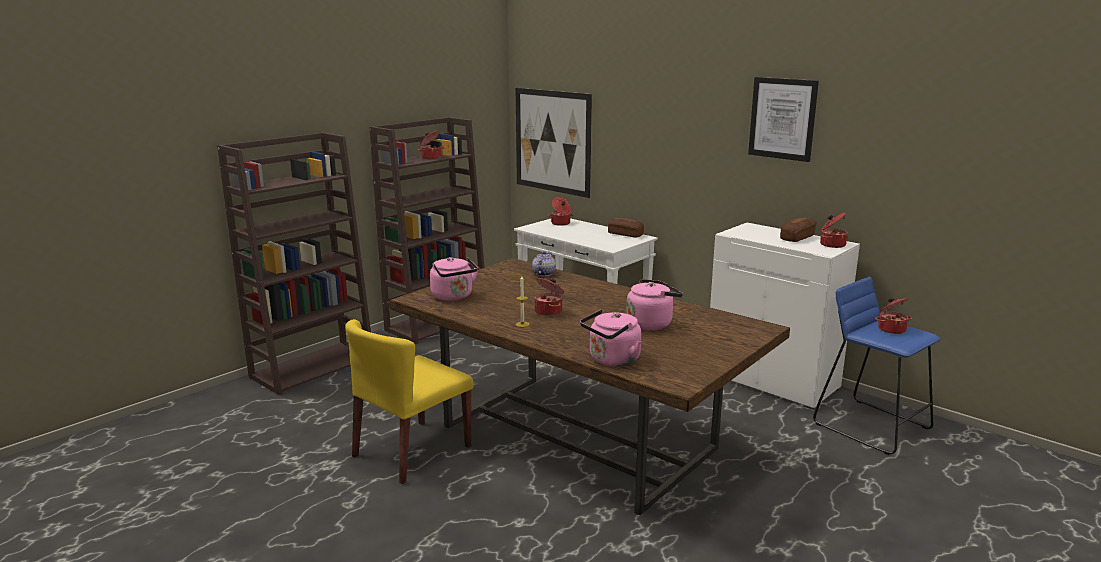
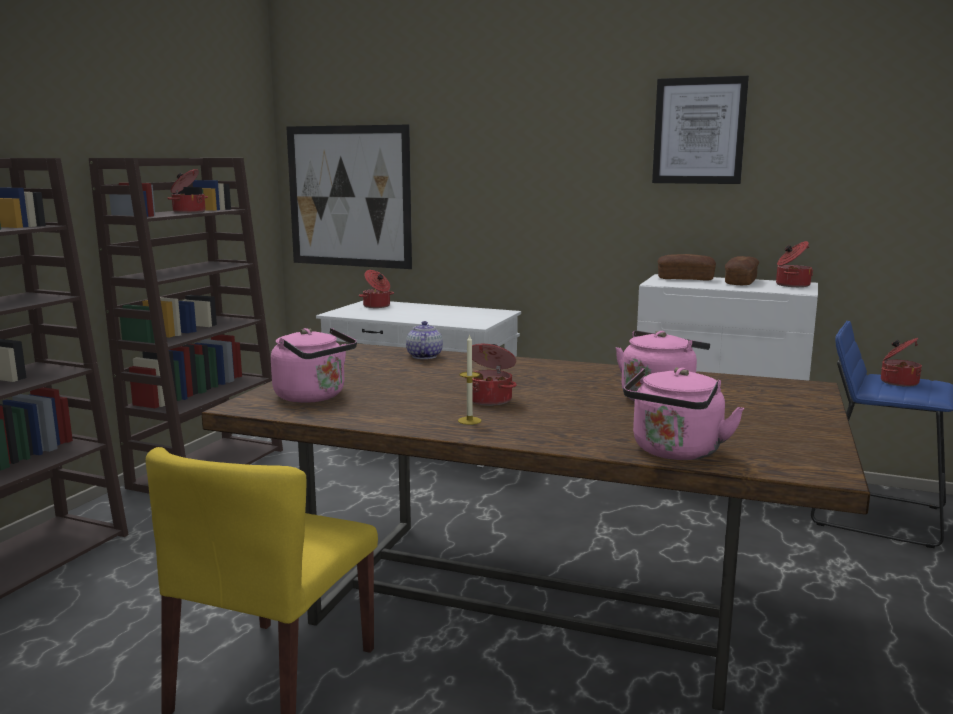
camera: 20 degrees left, 5 degrees down
bread [608,218,644,237] -> bread moved to [658,254,716,281]

